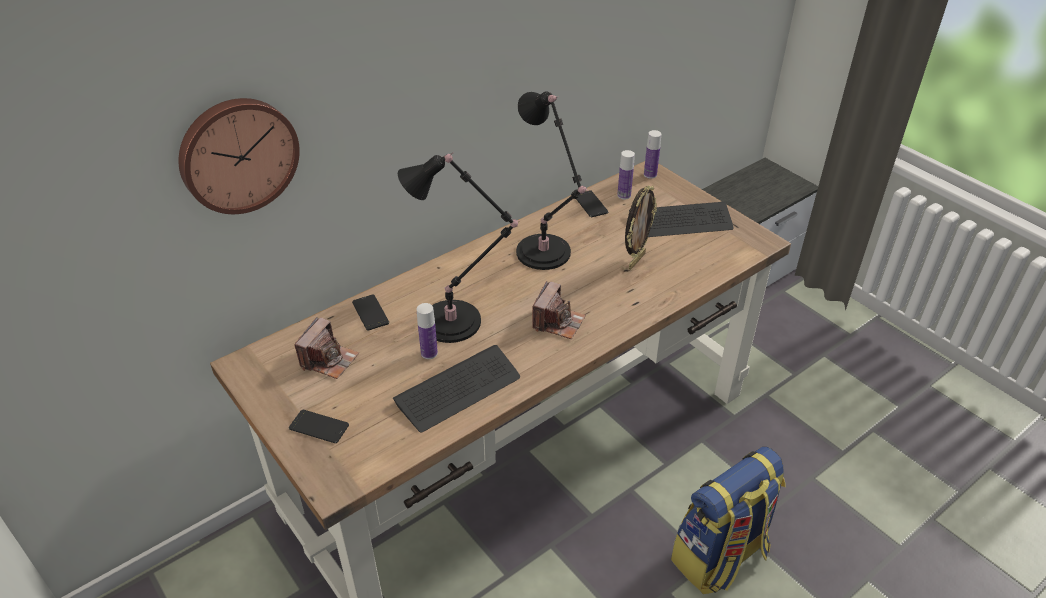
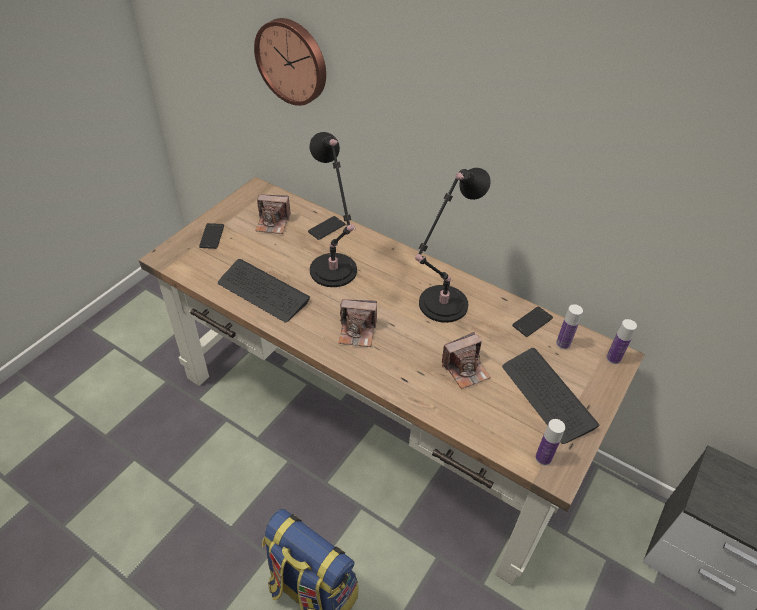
camera: 70 degrees right, 5 degrees up
bottle [417,303,438,359] -> bottle moved to [535,419,565,465]
picture frame [625,185,657,270] -> camera [442,332,491,389]

